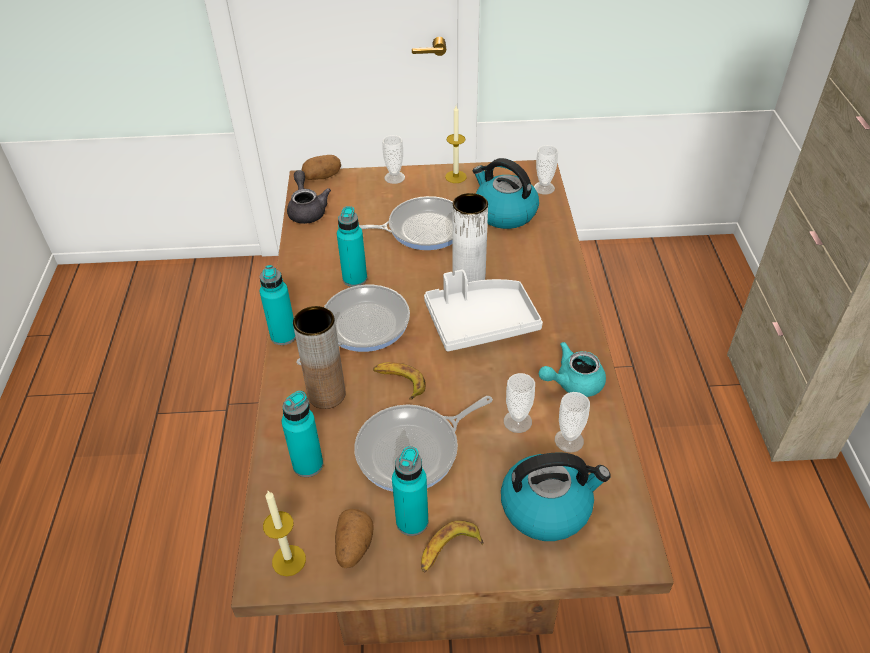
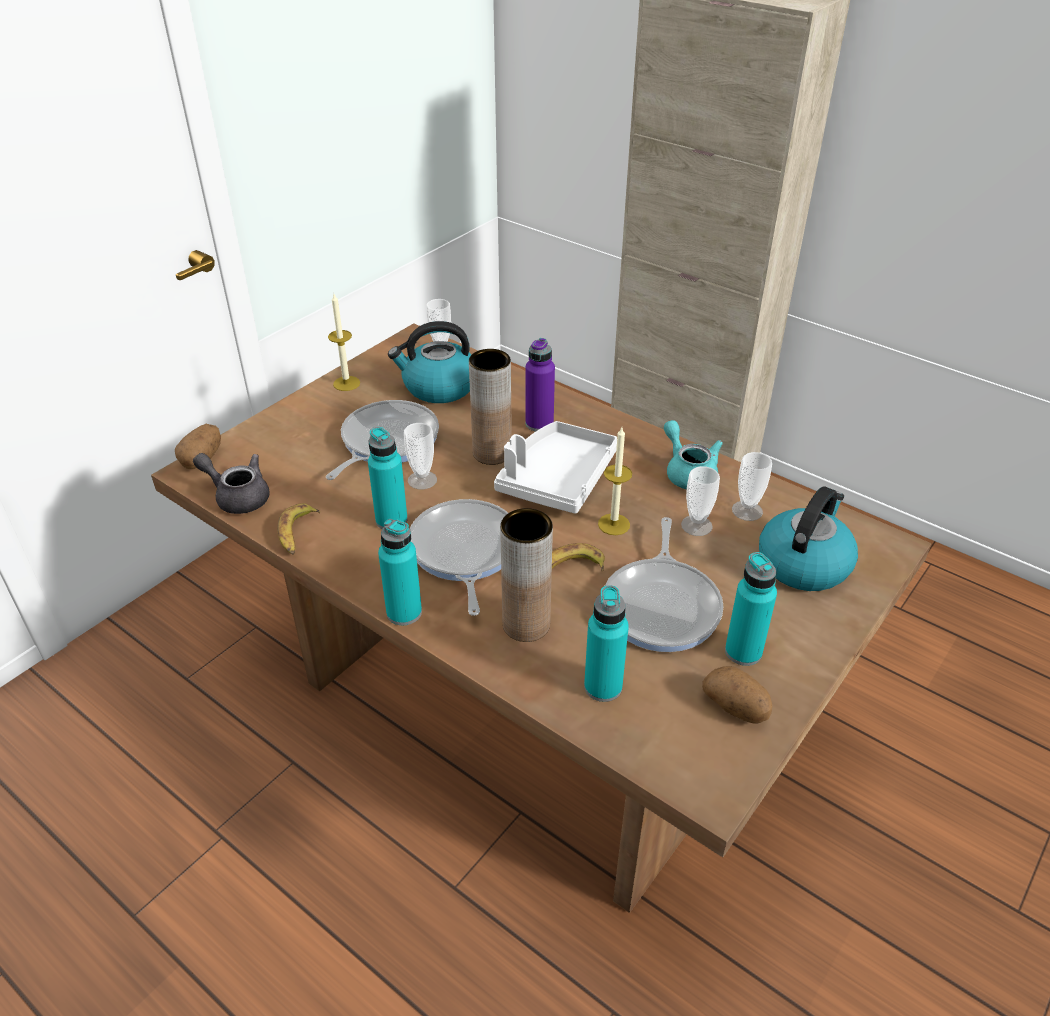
camera: 50 degrees left, 5 degrees down
candle [263,491,306,576] -> candle moved to [598,427,632,535]
cup [382,135,405,184] -> cup moved to [404,423,437,490]
banana [421,520,484,573] -> banana moved to [277,503,320,555]
white vase [452,193,488,284] -> brown vase [469,349,512,465]
turquoise teapot [539,342,606,397] -> turquoise teapot turned 135 degrees clockwise [664,420,723,489]
none -> purple bottle [526,338,555,431]

